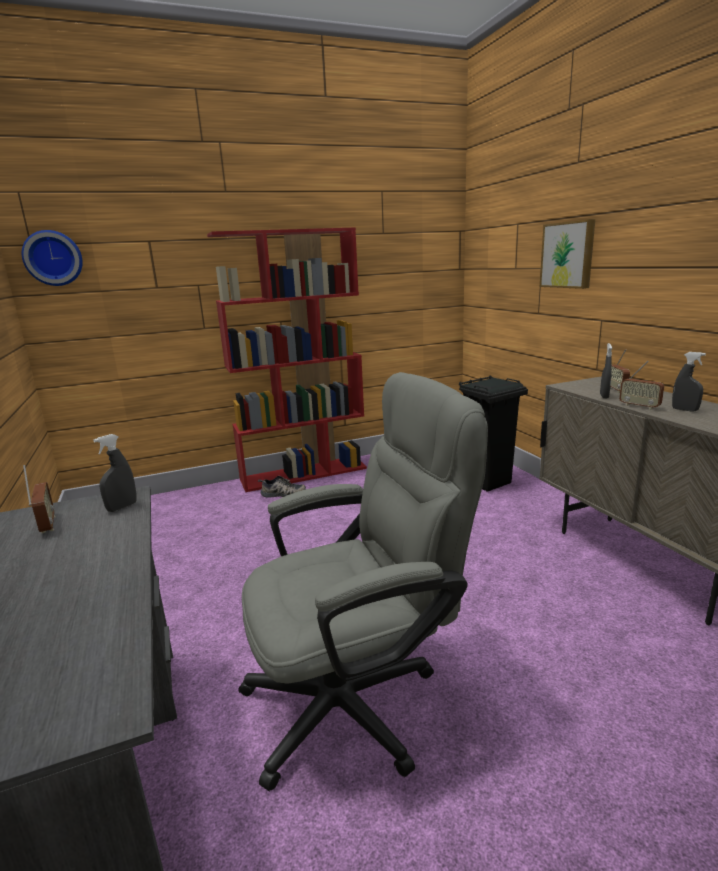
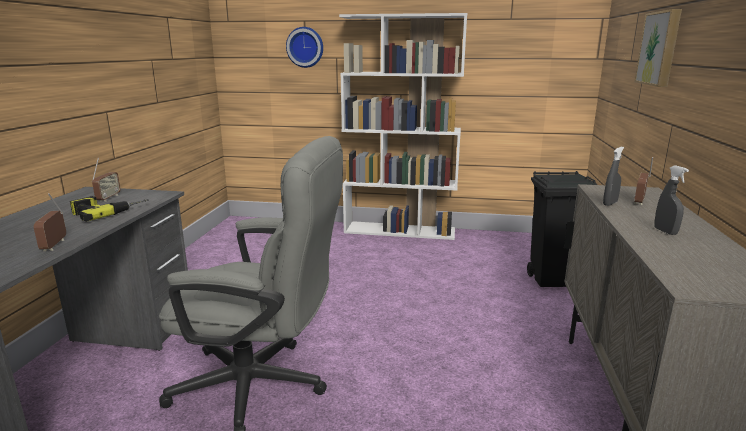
camera: 30 degrees right, 0 degrees up
wall clock [22,230,83,286] -> wall clock moved to [286,27,323,68]
grey spray bottle [93,434,137,512] -> none
red bookcase [207,227,367,492] -> white bookcase [339,13,467,240]
shoe [258,476,306,498] -> none
radio [619,361,664,410] -> radio moved to [34,193,66,251]
none -> power drill [70,196,149,222]

